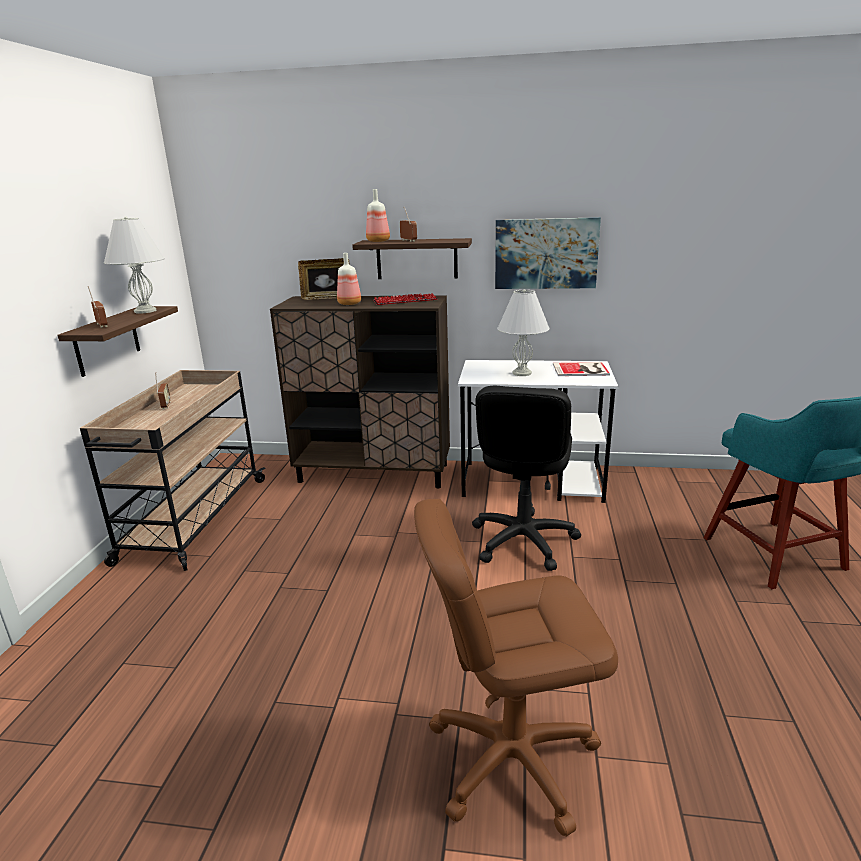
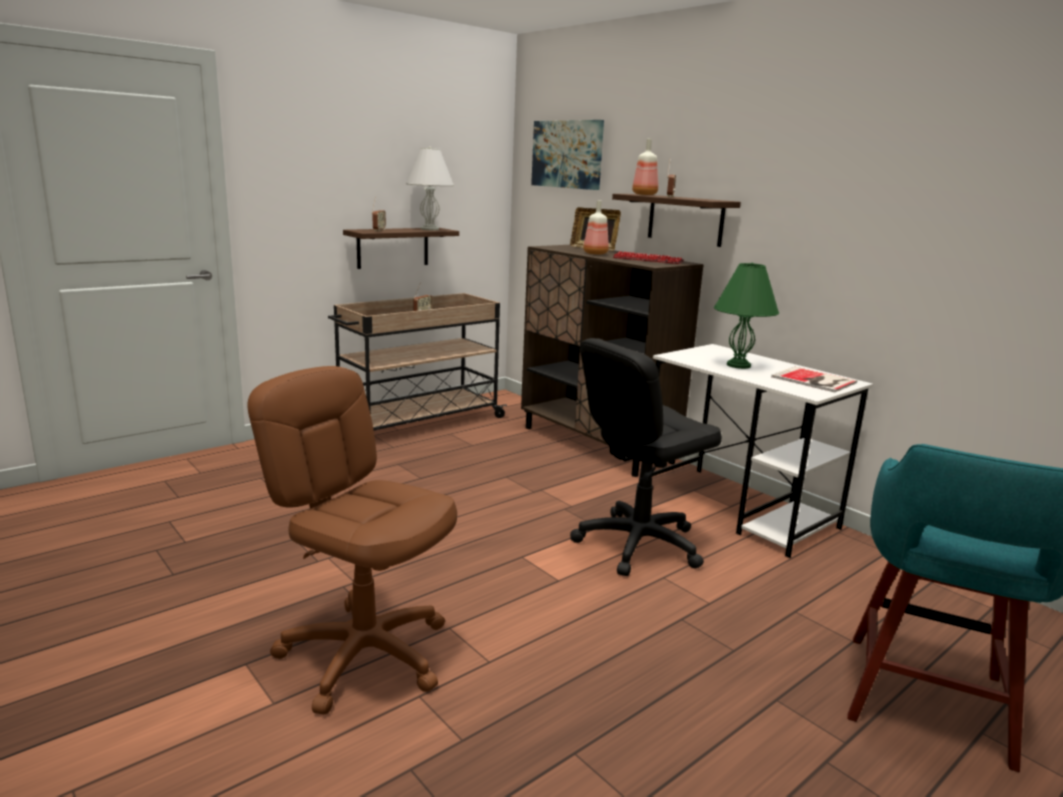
camera: 40 degrees right, 5 degrees down
picture [495,217,601,289] -> picture moved to [531,120,604,190]
white table lamp [497,290,550,376] -> green table lamp [714,263,779,369]

